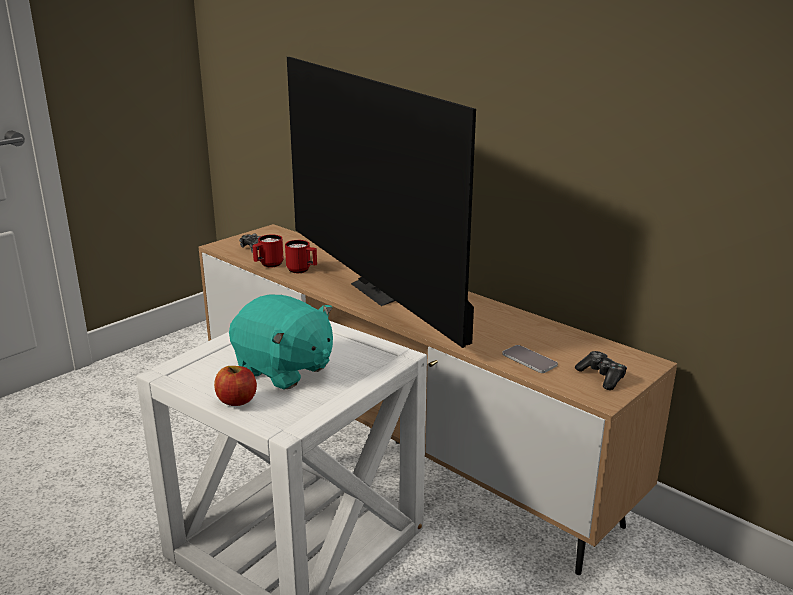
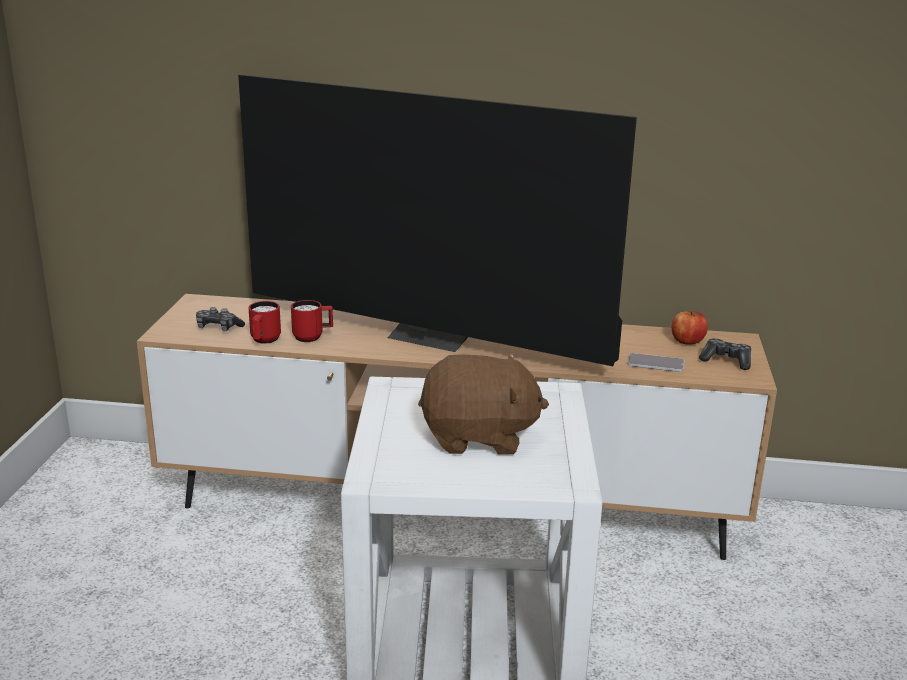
camera: 35 degrees left, 0 degrees up
apple [214,366,257,406] -> apple moved to [672,311,708,345]
turquoise plush toy [229,294,333,390] -> brown plush toy [418,352,549,455]

